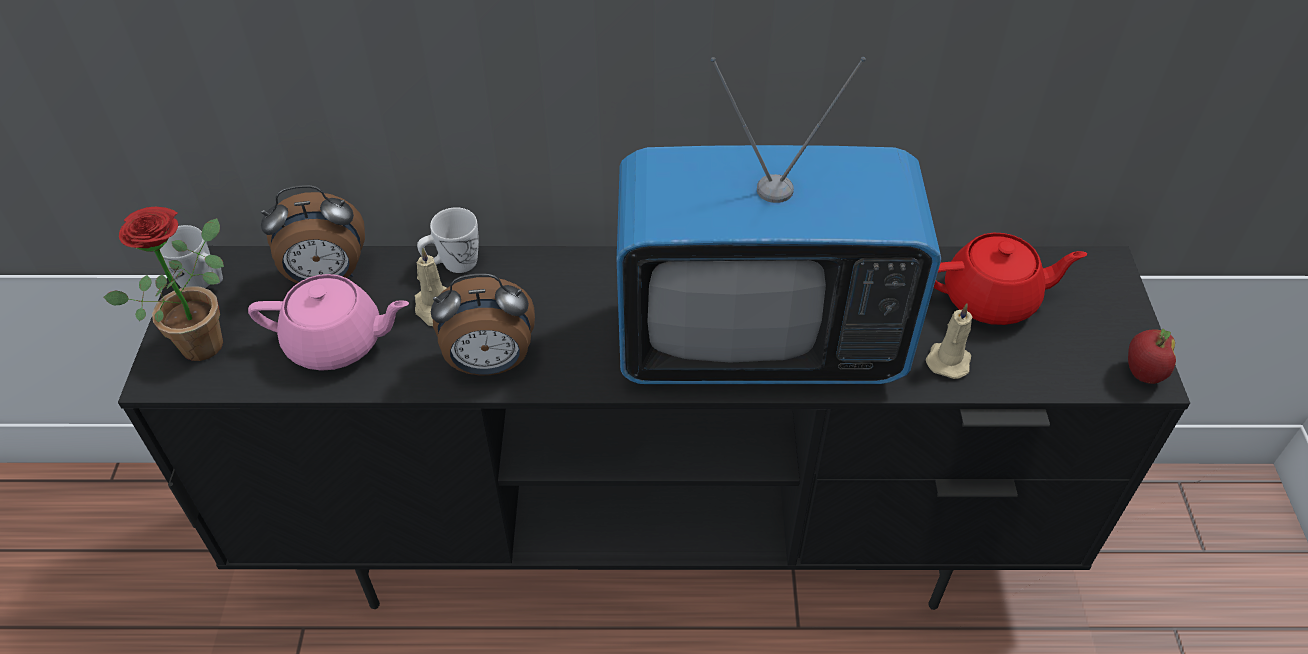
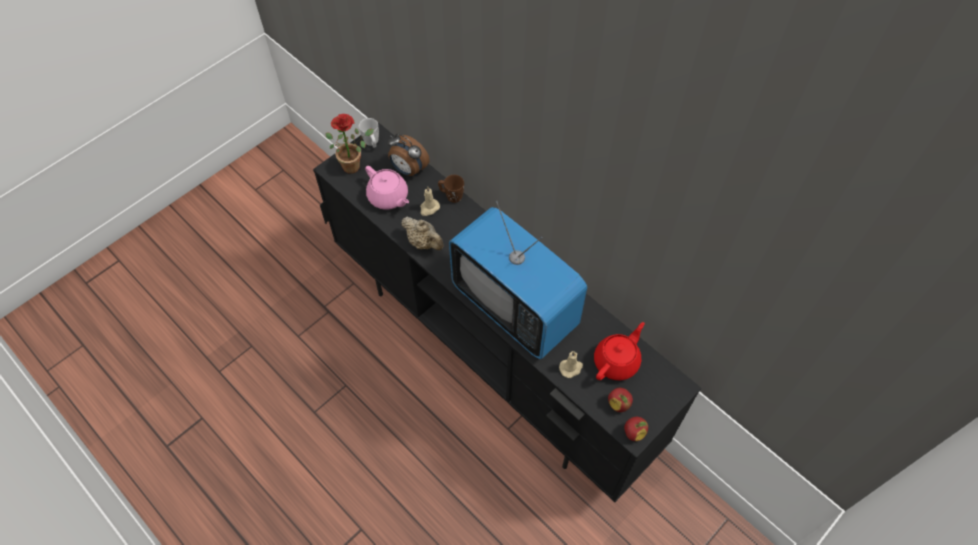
camera: 45 degrees right, 10 degrees up
white mug [417,207,479,273] -> brown mug [438,175,464,203]
alarm clock [431,274,535,375] -> beige teapot [401,217,444,250]
red teapot [934,233,1087,325] -> red teapot turned 90 degrees counterclockwise [594,322,645,380]
none -> apple [608,388,633,412]

